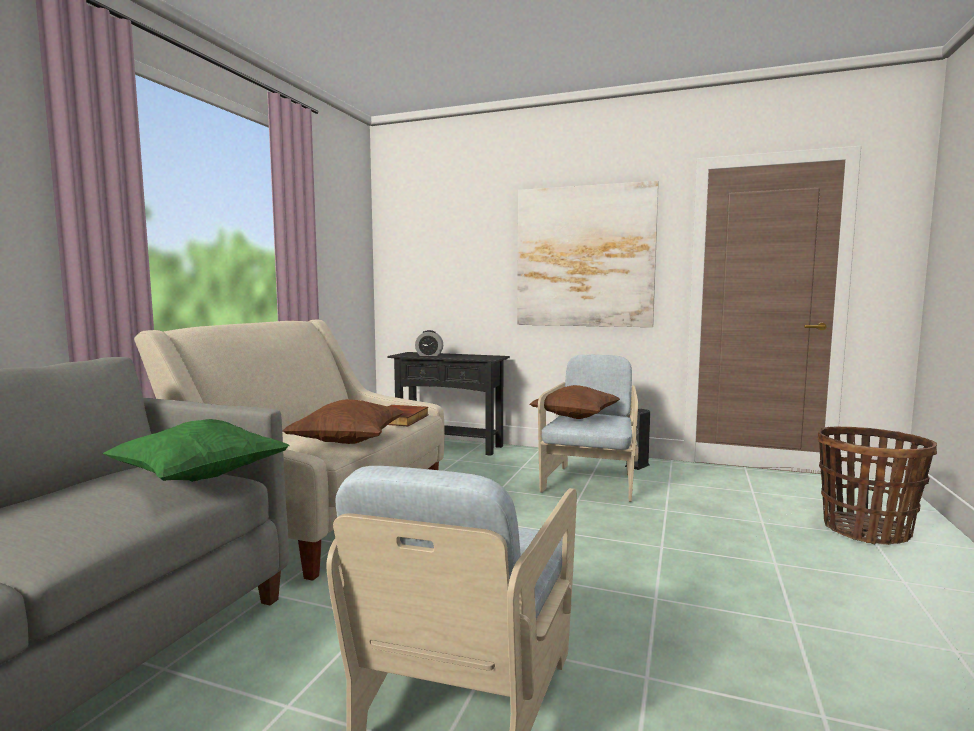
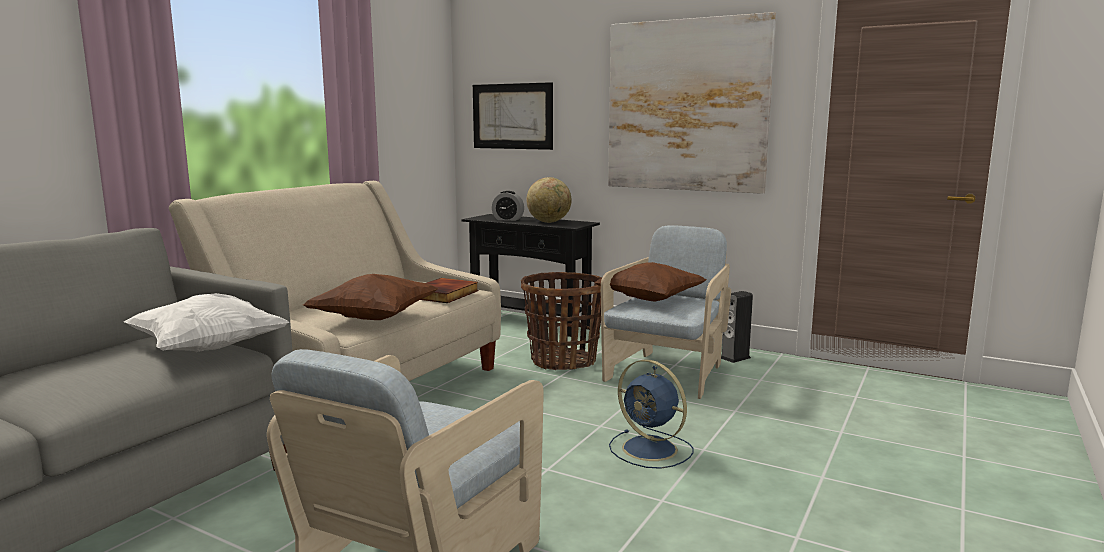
camera: 10 degrees right, 5 degrees up
green pillow [102,419,290,482] -> white pillow [124,293,289,352]
basket [818,427,937,545] -> basket moved to [521,272,602,370]
none -> picture [473,82,553,150]
none -> globe [526,177,572,223]
none -> blue fan [609,360,694,469]

